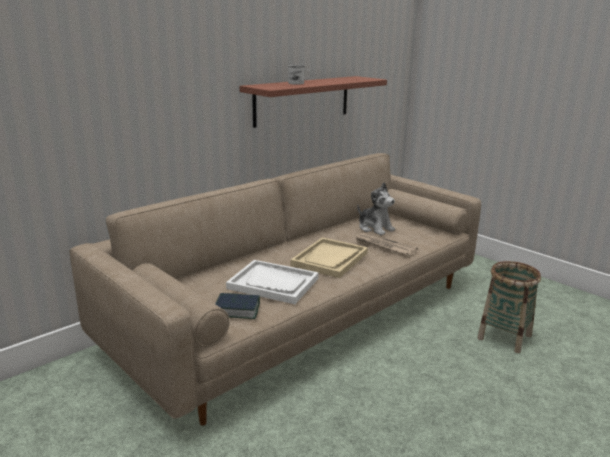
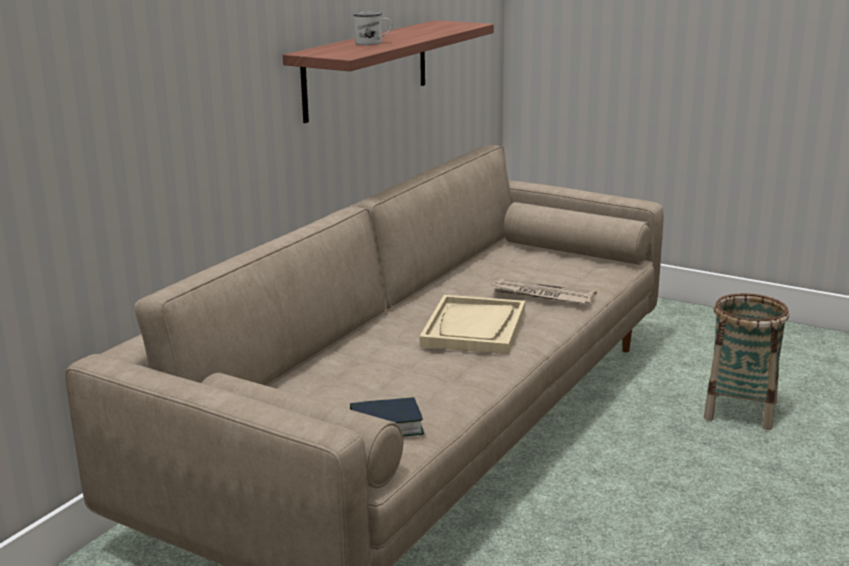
camera: 15 degrees left, 0 degrees up
white tray [226,260,319,304] -> none
plush toy [357,182,395,235] -> none

